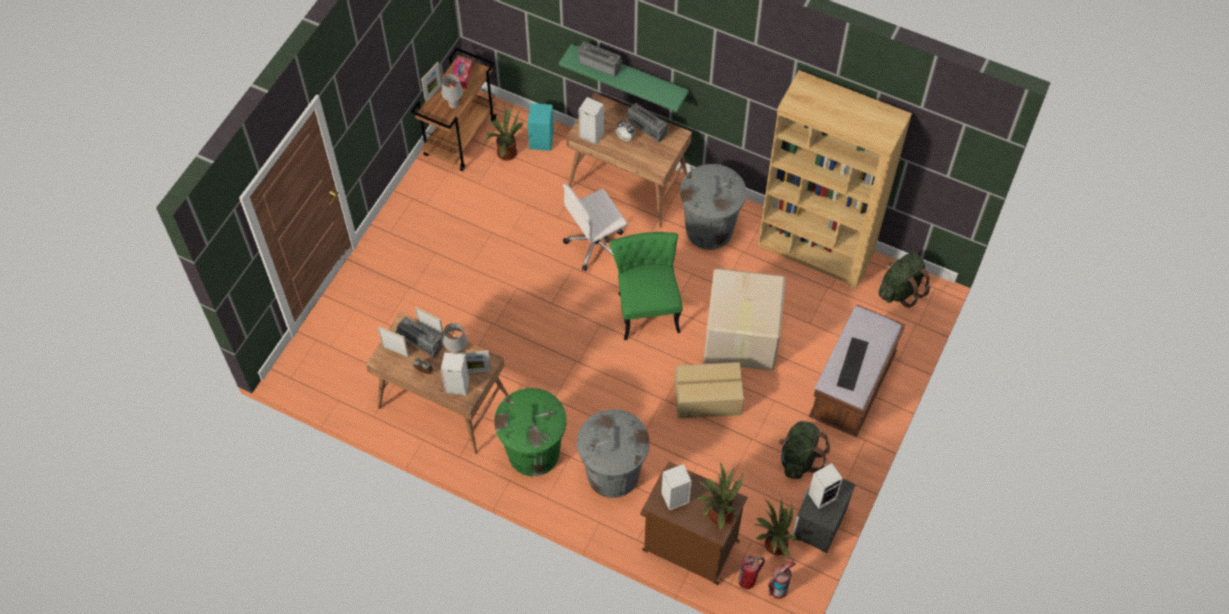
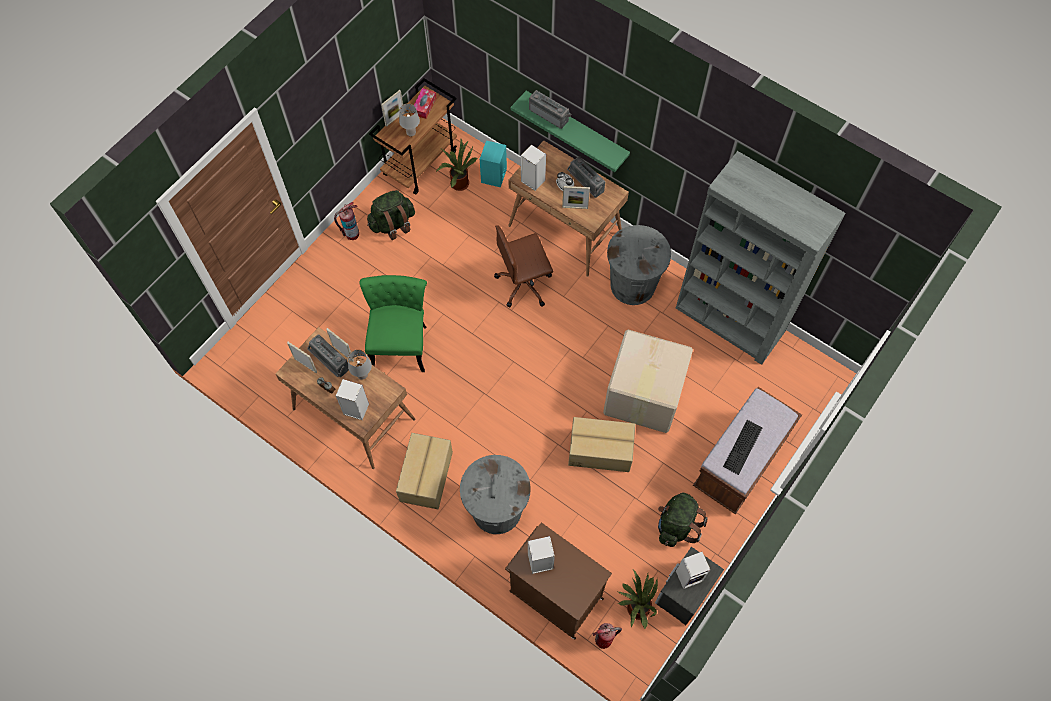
camera: 10 degrees right, 5 degrees up
picture frame [459,350,491,373] -> picture frame moved to [562,186,590,209]
green trash can [494,388,567,476] -> cardboard box [396,433,453,509]
white office chair [563,184,628,271] -> brown office chair [494,225,553,308]
green chair [610,232,683,340] -> green chair moved to [359,275,427,372]
potted plant [698,462,743,529] -> none
brown bookcase [758,70,912,289] -> grey bookcase [676,151,845,365]
fire extinguisher [768,561,796,599] -> fire extinguisher moved to [334,202,359,240]
green backpack [878,253,930,308] -> green backpack moved to [367,190,415,240]

